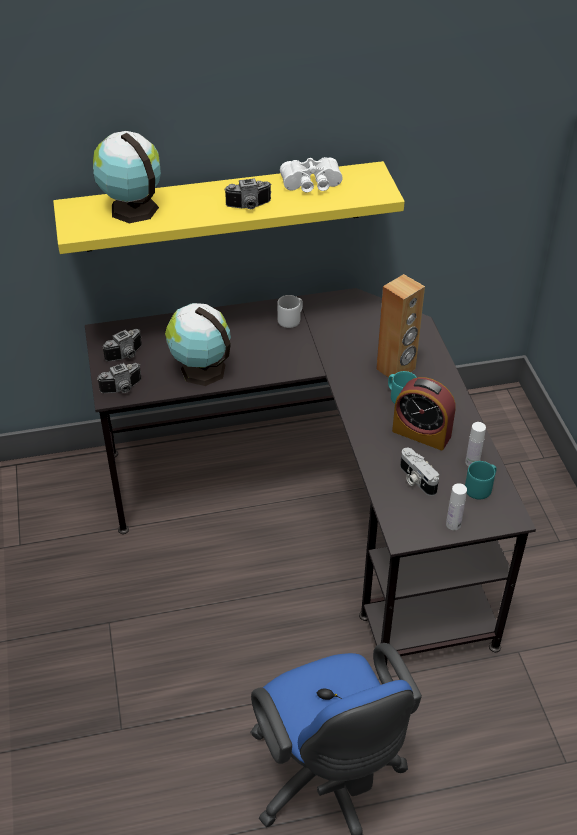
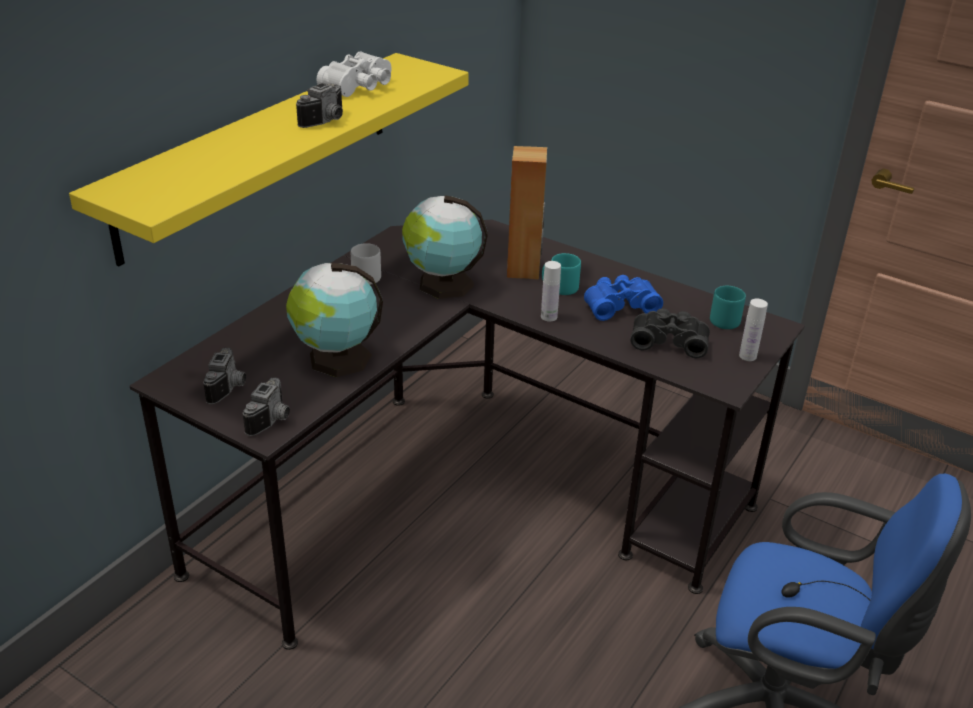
camera: 45 degrees left, 10 degrees down
globe [93,131,161,223] -> globe moved to [402,196,488,299]
alarm clock [392,377,456,450] -> blue binoculars [584,275,663,321]
camera [400,448,439,496] -> black binoculars [630,308,710,358]
white bottle [465,422,486,467] -> white bottle moved to [541,261,561,322]

